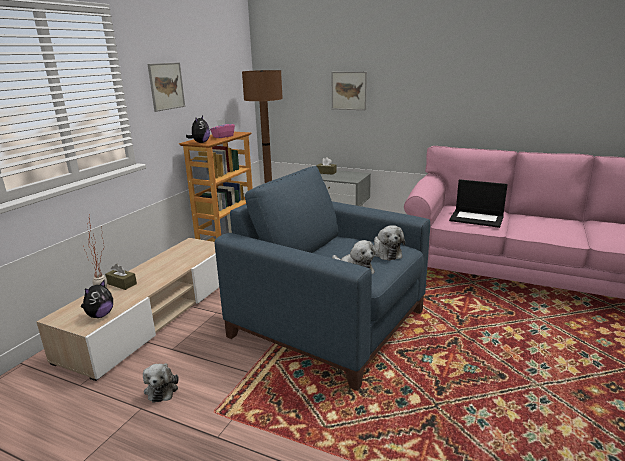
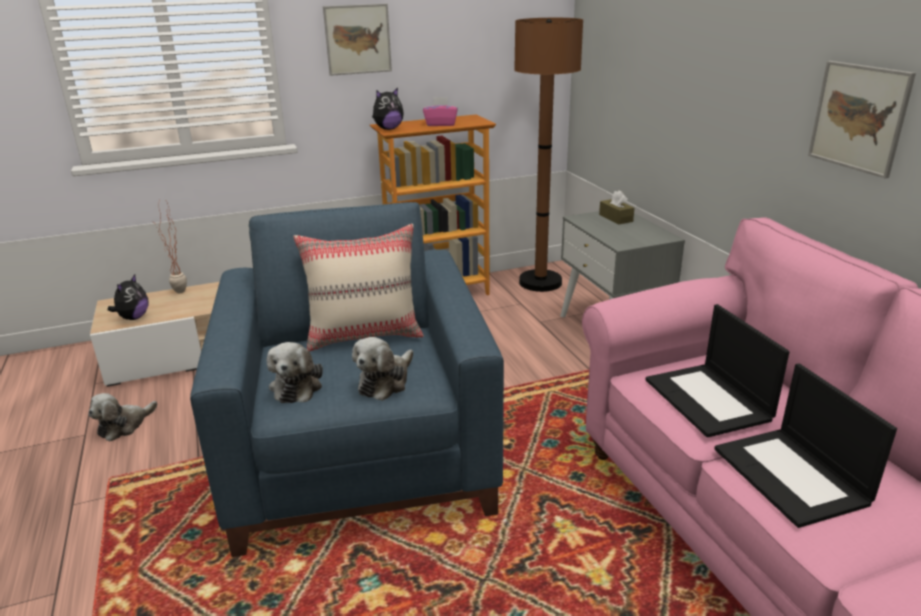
camera: 45 degrees right, 5 degrees up
plush toy [81,280,113,318] -> plush toy turned 60 degrees counterclockwise [108,274,148,320]
brown tissue box [105,264,137,290] -> none
picture [332,72,367,110] -> picture moved to [808,61,916,179]
none -> beige pillow [293,224,424,352]
none -> laptop [714,363,897,528]

